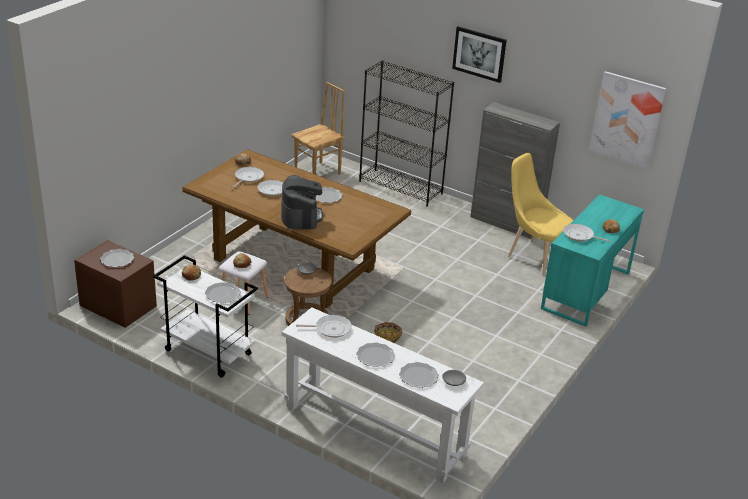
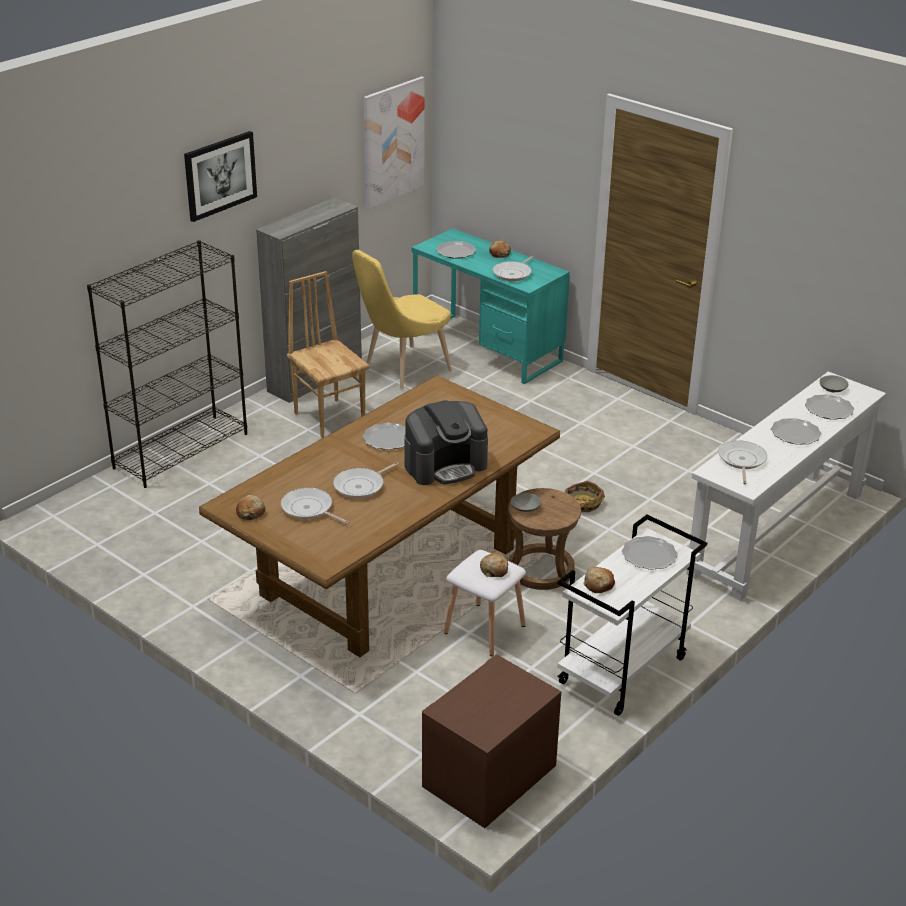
camera: 80 degrees left, 0 degrees up
plate [100,249,134,267] -> plate moved to [436,241,476,259]
coffee machine [281,175,323,229] -> coffee machine turned 150 degrees clockwise [404,400,488,485]
brown chair [291,82,345,175] -> brown chair moved to [287,271,369,438]

